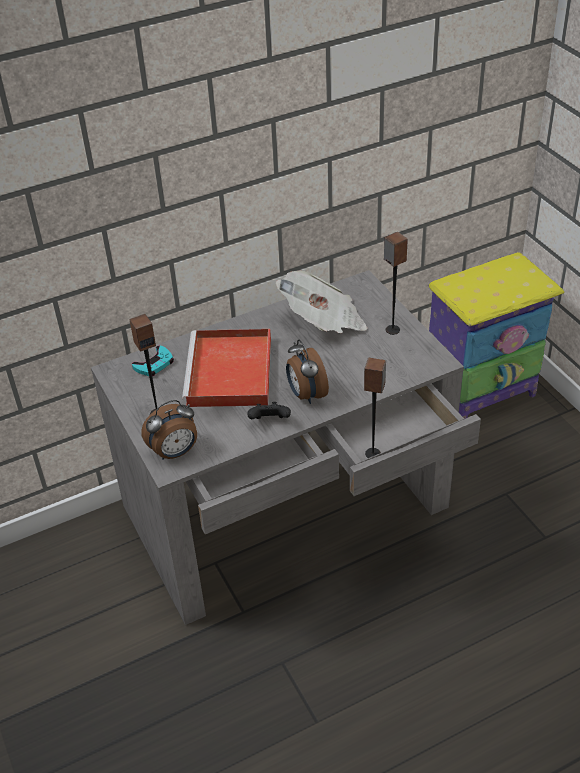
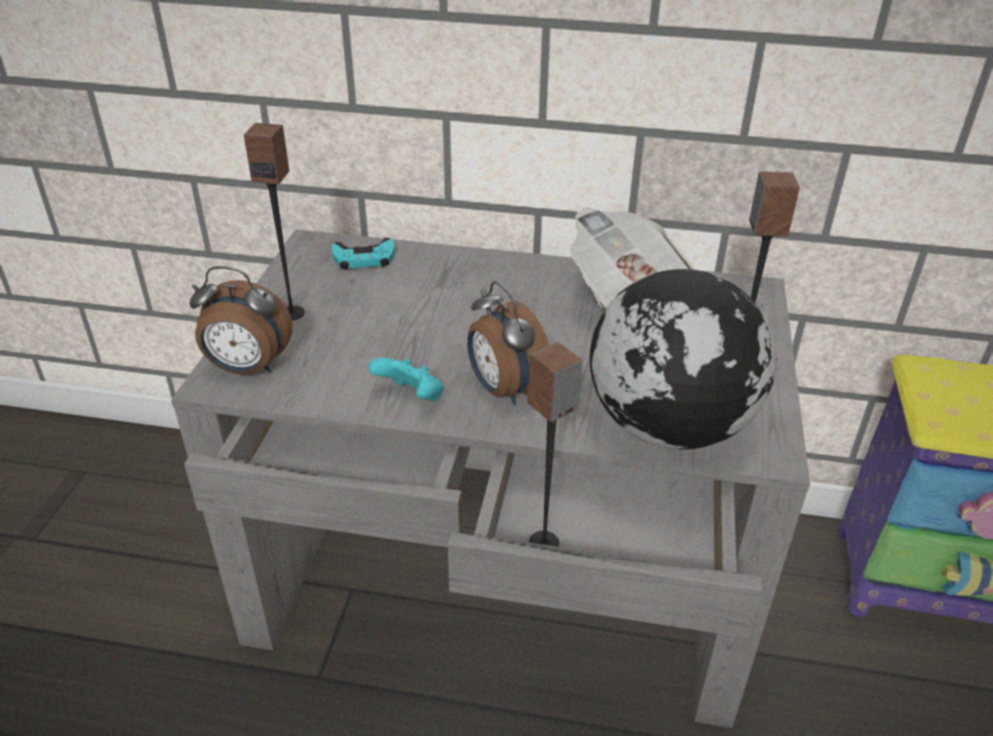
camera: 35 degrees right, 5 degrees down
red tray [182,329,271,407] -> none
black game controller [247,402,291,419] -> turquoise game controller [368,358,444,401]
alarm clock [286,340,329,404] -> alarm clock turned 45 degrees counterclockwise [467,281,549,405]
none -> globe [590,269,777,449]

